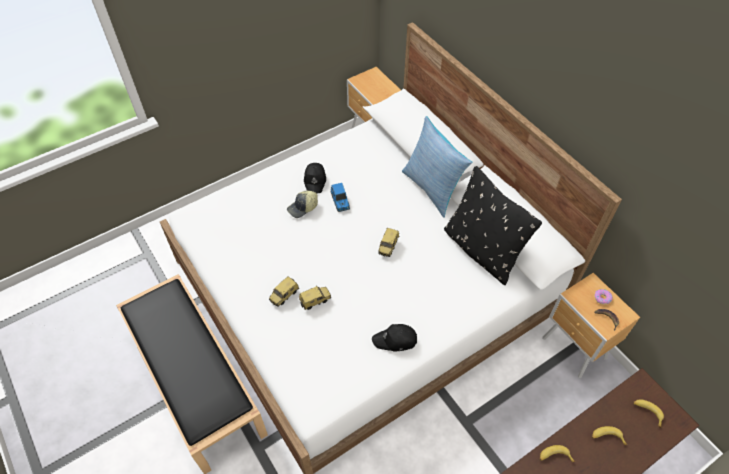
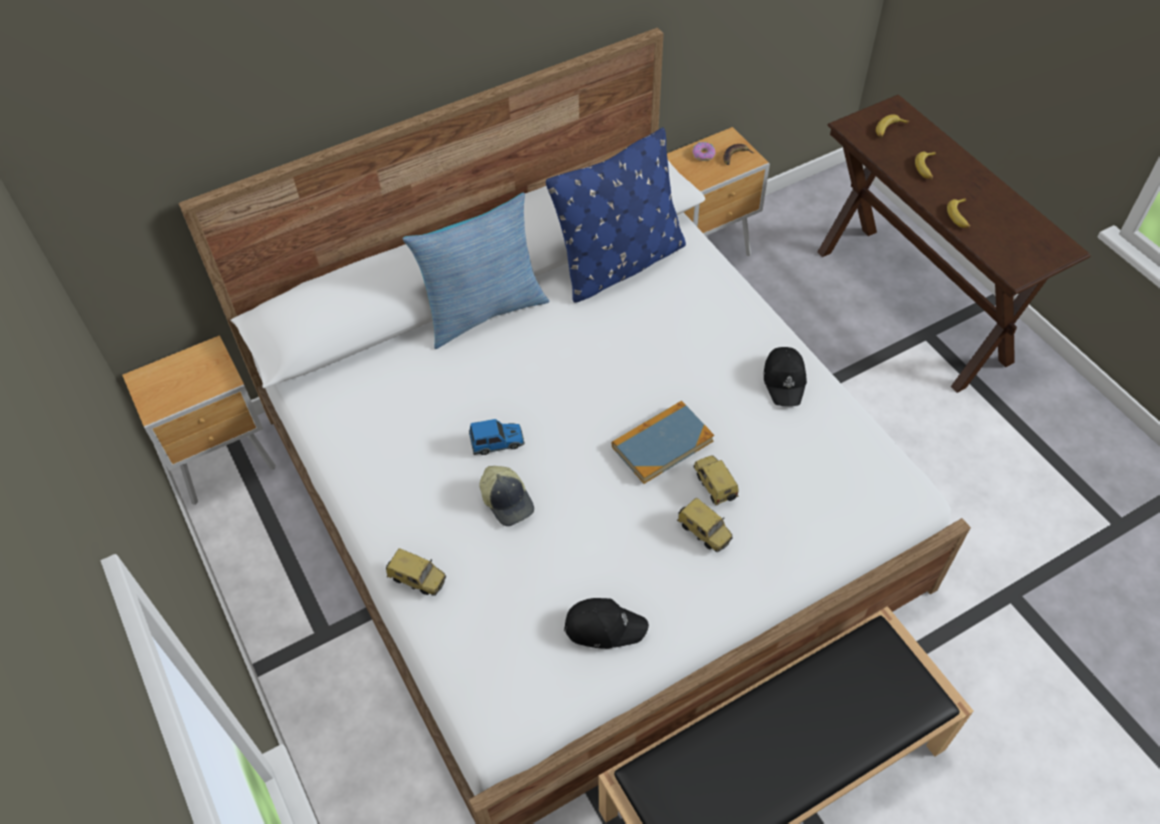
camera: 85 degrees left, 0 degrees up
black cap [304,163,326,193] -> black cap moved to [564,598,649,649]
toy car [378,228,399,257] -> toy car moved to [386,548,446,596]
black pillow [444,166,542,285] -> blue pillow [546,127,686,303]
none -> book [612,401,714,484]

